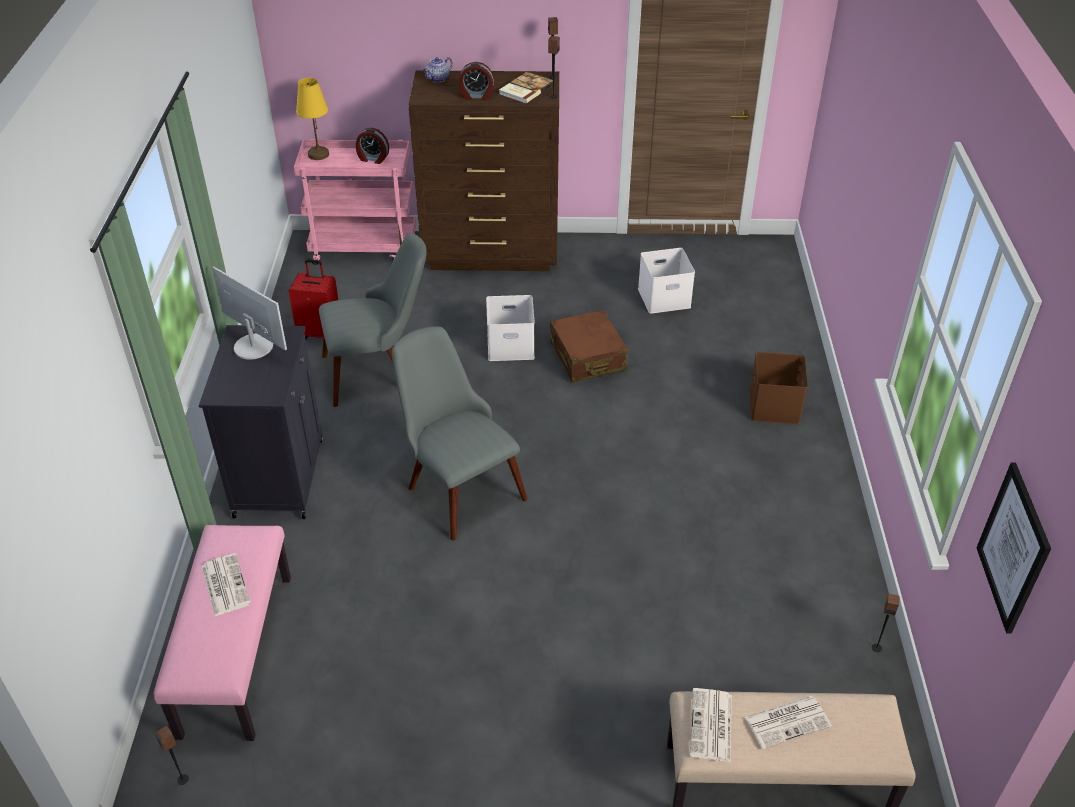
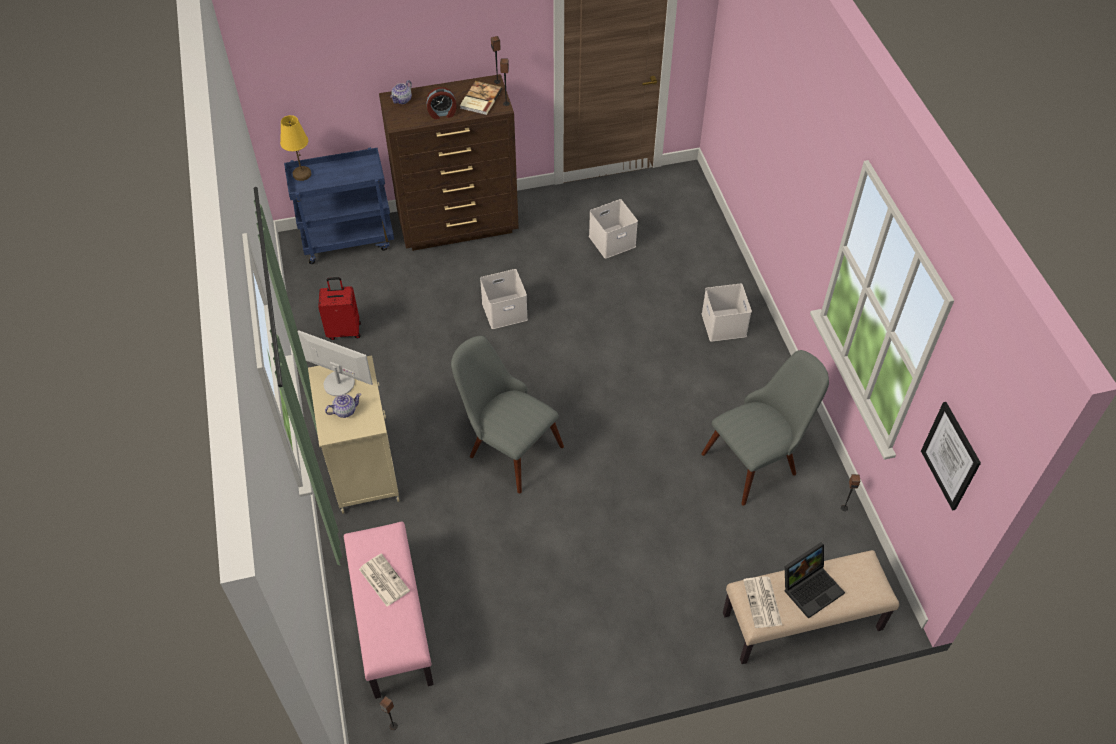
camera: 15 degrees left, 10 degrees up
black cabinet [199,325,323,519] -> beige cabinet [308,355,400,514]
pink cart [294,139,417,265] -> blue cart [284,147,394,264]
grey chair [319,233,427,407] -> grey chair moved to [701,350,829,506]
alarm clock [356,128,389,164] -> none
brown suitcase [550,310,628,382] -> none
newspaper [745,696,832,749] -> laptop [785,542,845,619]
brown storage box [749,352,808,424] -> white storage box [702,284,752,342]
none -> teapot [325,393,361,418]

